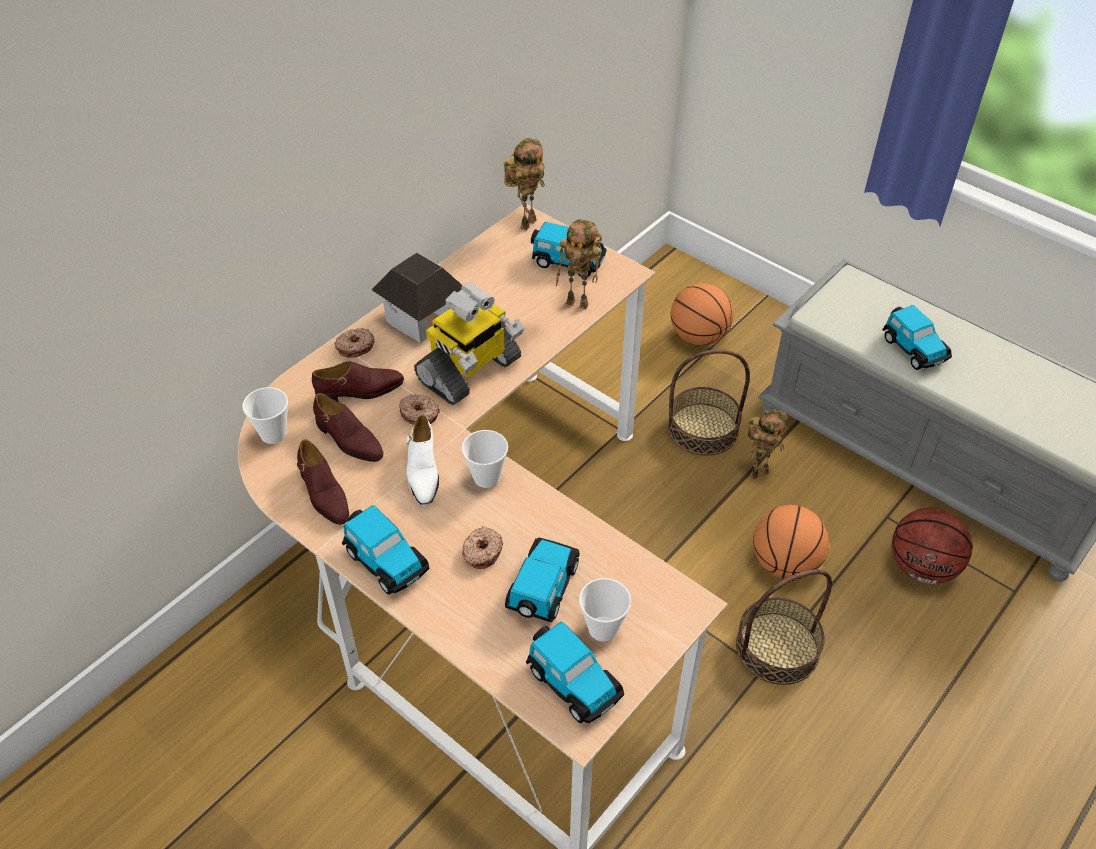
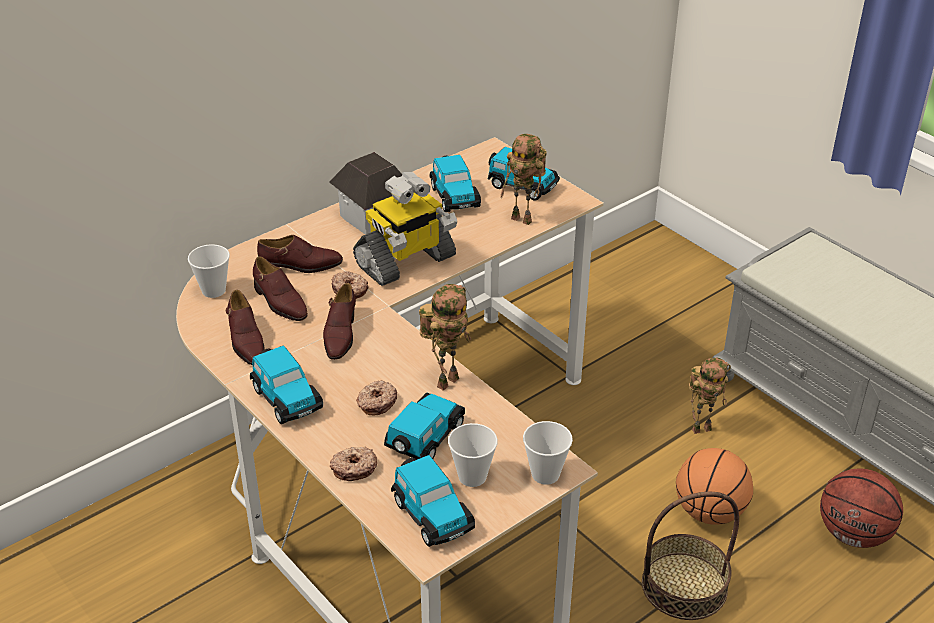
camera: 10 degrees right, 10 degrees down
donut [334,328,375,358] -> donut moved to [330,447,377,481]
white shoe [406,415,439,506] -> brown shoe [323,283,356,360]
cup [461,430,508,488] -> cup moved to [523,421,573,485]
toy robot [504,138,545,230] -> toy robot moved to [419,284,471,391]
basket [668,349,750,456] -> none
basketball [671,283,733,345] -> none
toy car [882,305,952,370] -> toy car moved to [429,155,481,212]

